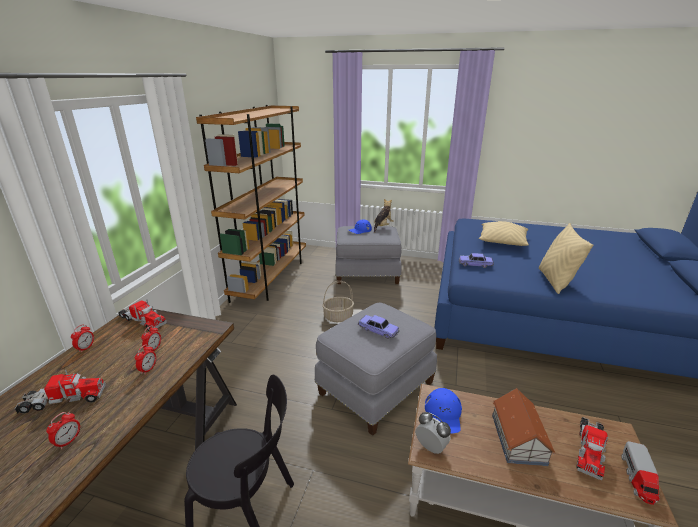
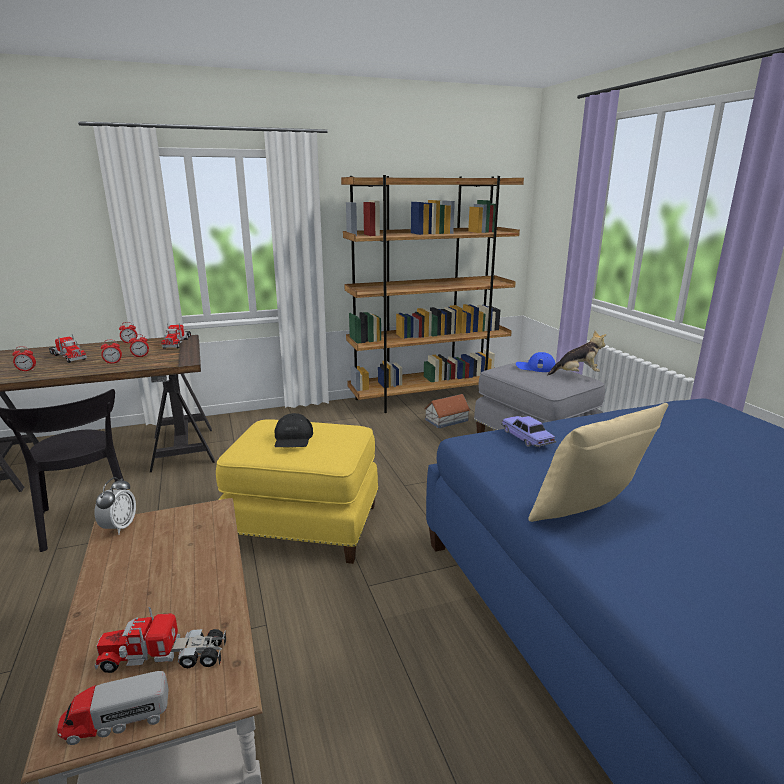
camera: 55 degrees right, 5 degrees down
grey ottoman [315,302,437,436] -> yellow ottoman [216,419,379,564]
basket [322,281,354,322] -> none
toy car [358,315,400,339] -> black cap [274,413,313,447]
blue cap [425,388,462,433] -> none
beige pillow [479,221,529,246] -> none
toy house [492,388,555,466] -> toy house moved to [424,394,471,429]

